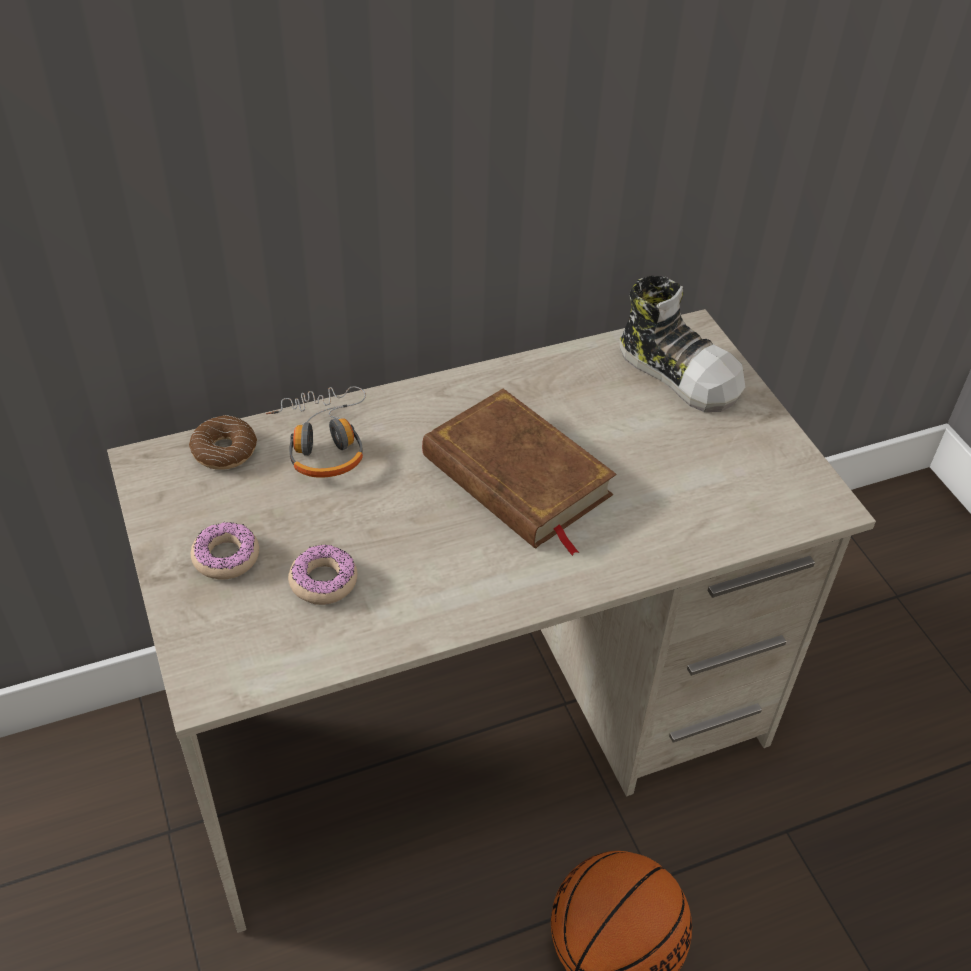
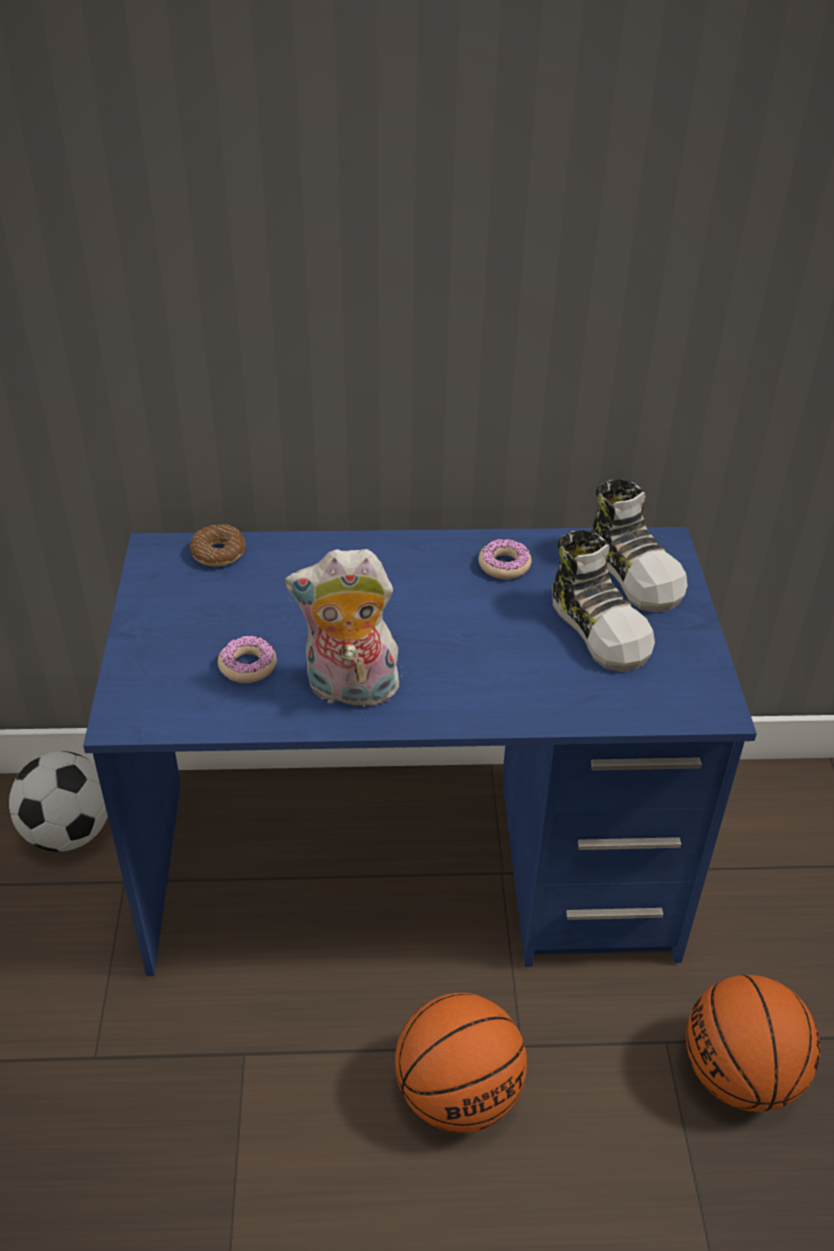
camera: 20 degrees right, 5 degrees down
beige desk [107,309,876,933] -> blue desk [83,527,757,976]
donut [191,522,259,580] -> donut moved to [479,539,531,579]
headphones [266,386,366,478] -> none
brown book [422,389,616,556] -> none
none -> football [9,751,108,852]
none -> plush toy [285,549,404,713]
none -> shoe [552,530,655,672]
none -> basketball [686,975,820,1112]

